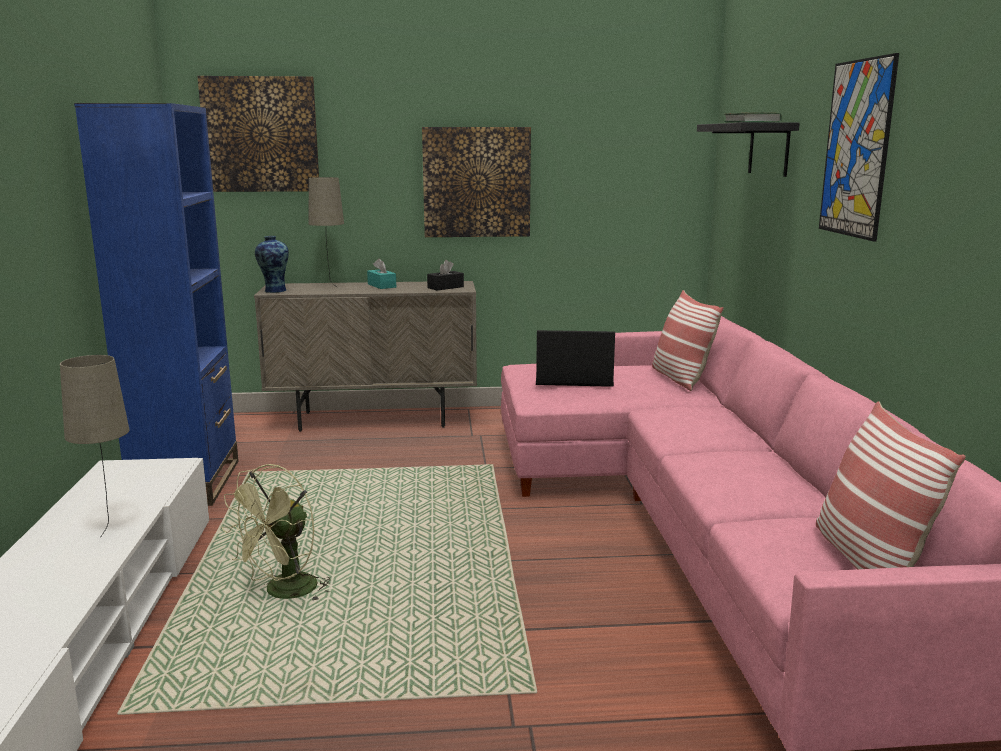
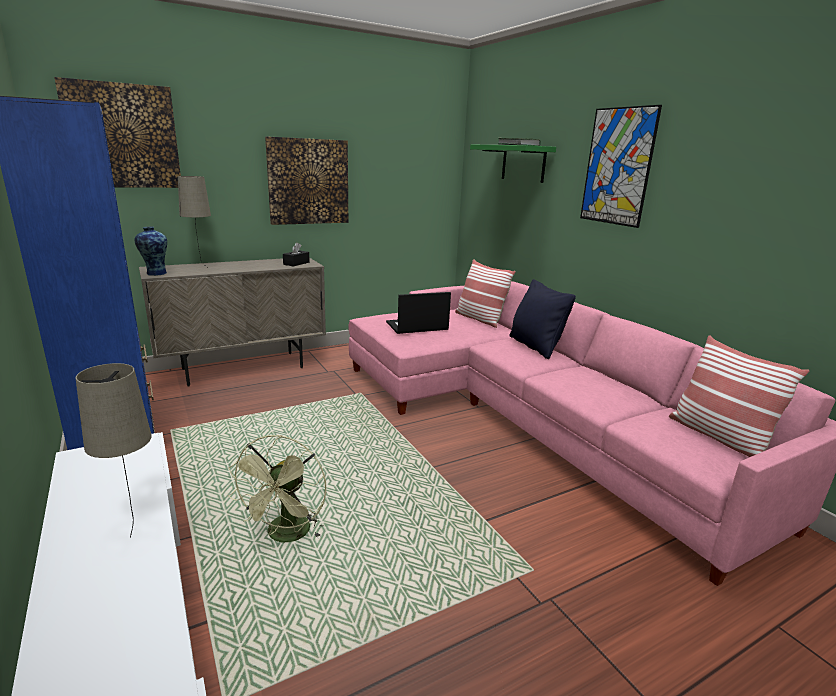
camera: 25 degrees left, 5 degrees up
turquoise tissue box [367,258,396,289] -> none
black shelf [697,122,800,177] -> green shelf [470,145,556,183]
none -> black pillow [509,279,576,359]

